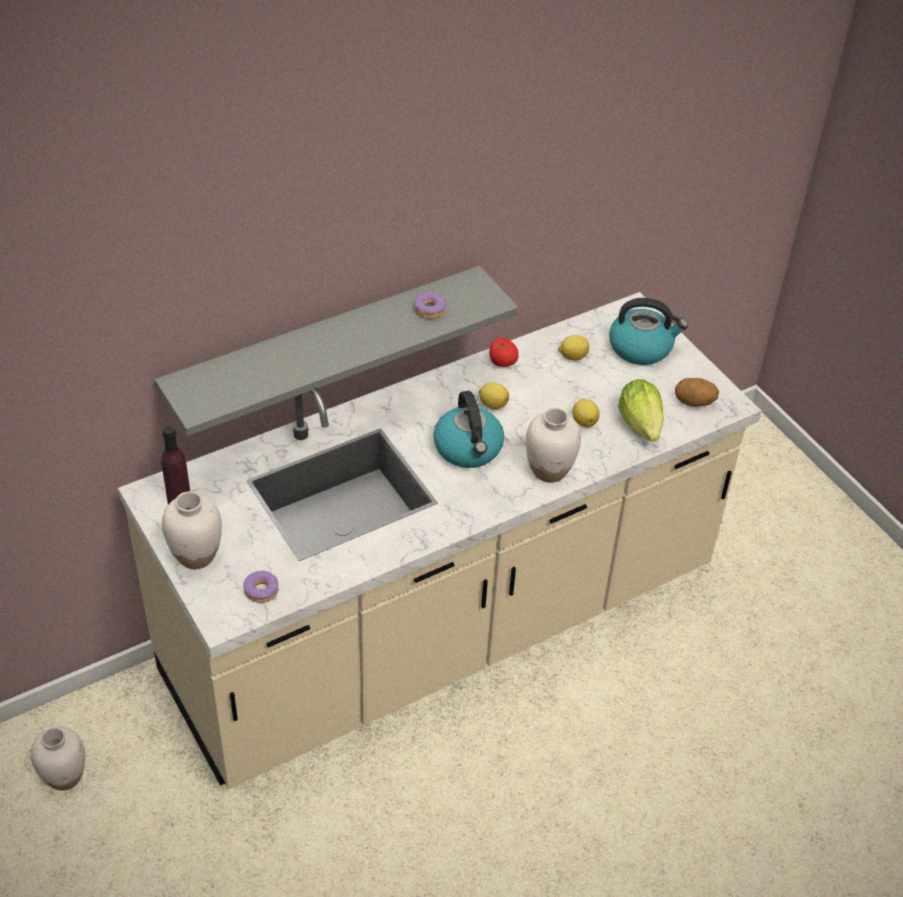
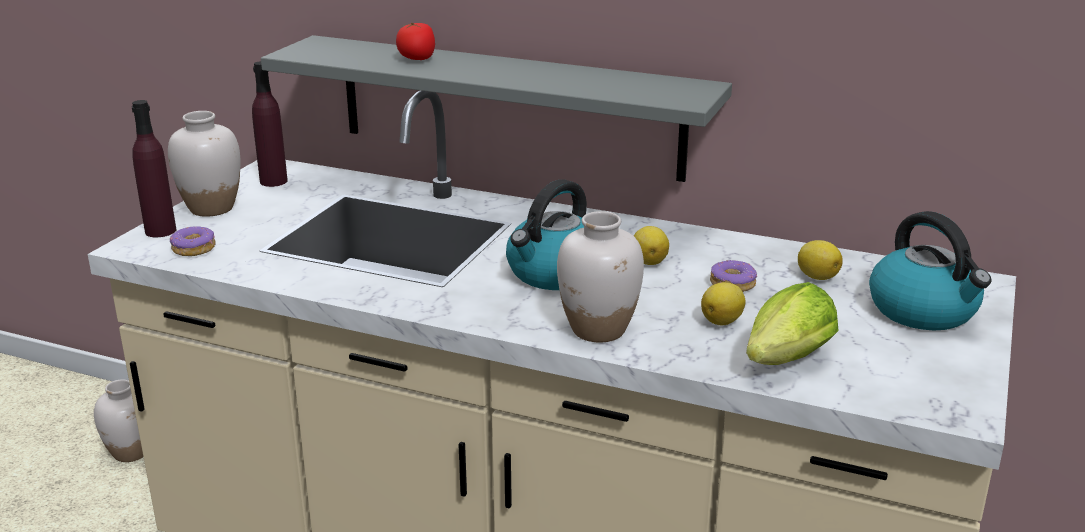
camera: 55 degrees right, 20 degrees down
donut [414,292,446,319] -> donut moved to [710,260,757,292]
tomato [489,338,519,367] -> tomato moved to [396,23,435,60]
potato [675,378,719,407] -> none
none -> purple bottle [132,100,176,237]

